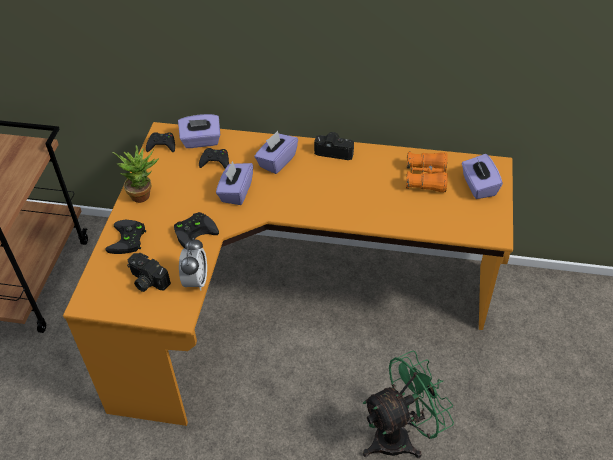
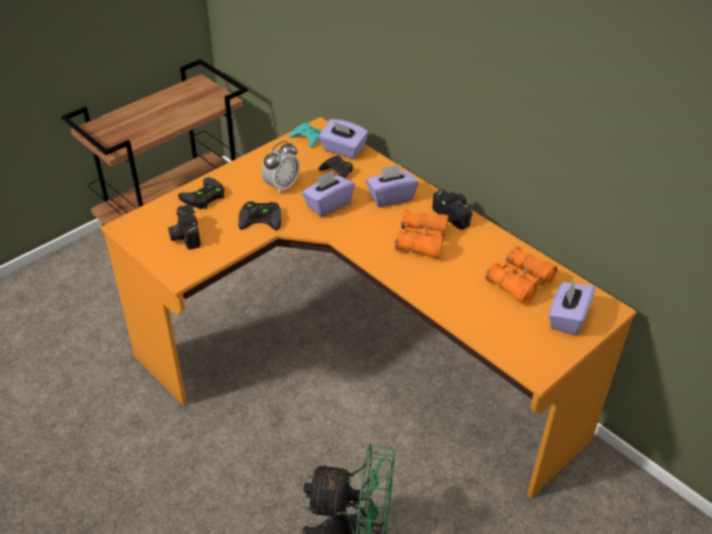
camera: 35 degrees right, 5 degrees down
potted plant [113,145,159,203] -> none
black game controller [146,132,175,152] -> turquoise game controller [289,123,322,148]
alarm clock [179,238,207,291] -> alarm clock moved to [262,141,300,194]
none -> orange binoculars [395,210,449,259]

